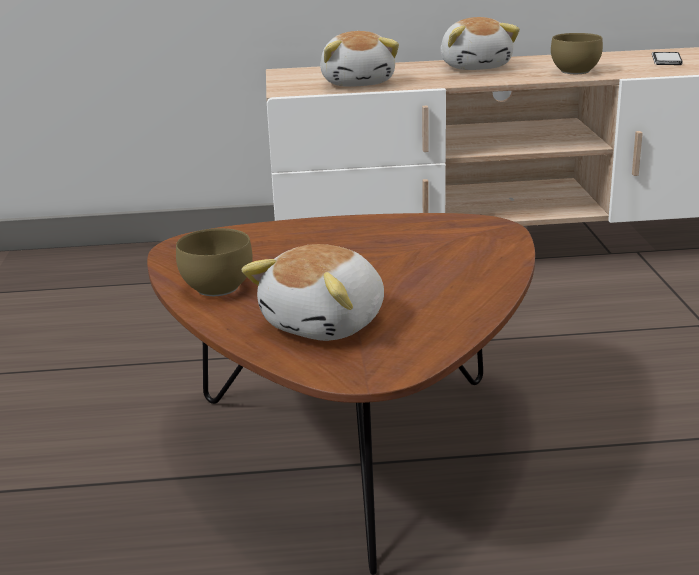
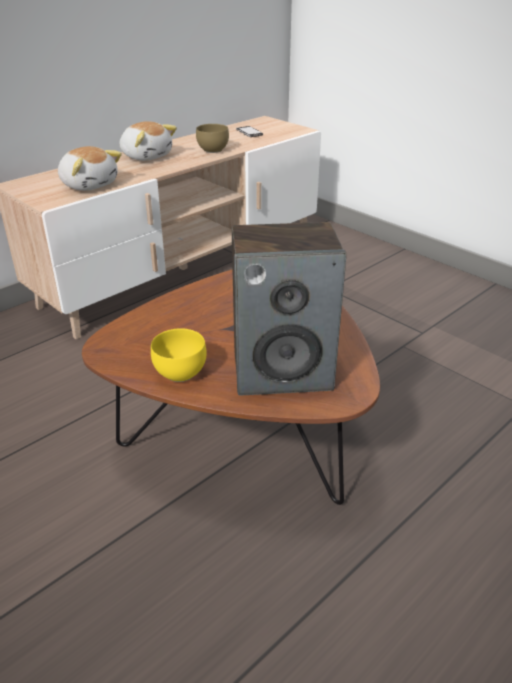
camera: 40 degrees left, 10 degrees up
brown bowl [176,228,253,296] -> yellow bowl [151,328,207,382]
plush toy [242,244,384,341] -> speaker [232,222,346,395]

